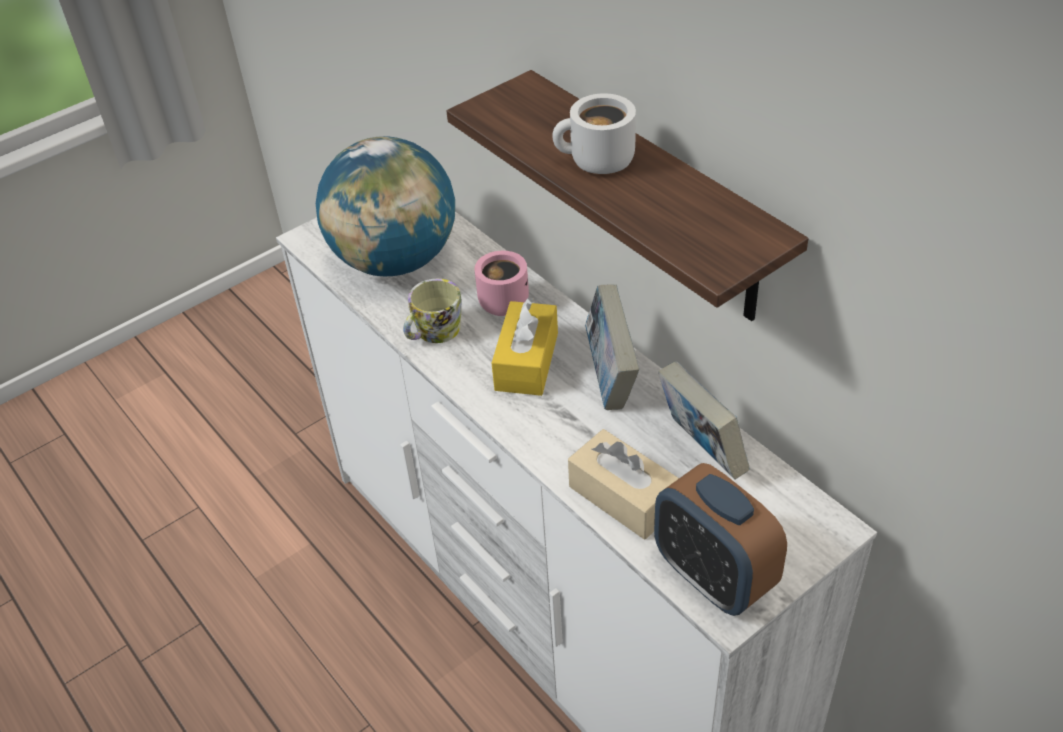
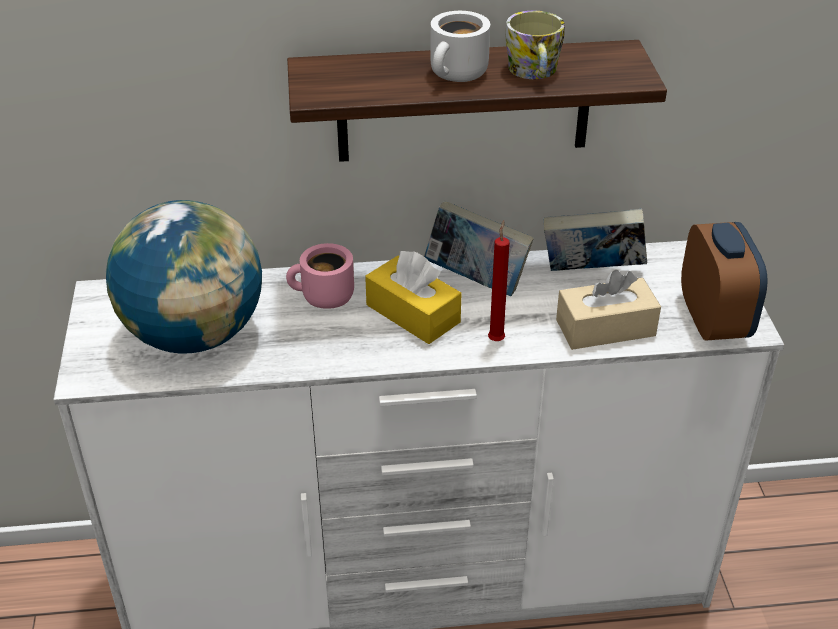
camera: 60 degrees left, 5 degrees down
mug [403,279,462,343] -> mug moved to [505,11,565,79]
alarm clock [654,463,787,616] -> alarm clock turned 90 degrees counterclockwise [681,222,768,341]
none -> red candle [488,220,510,341]

